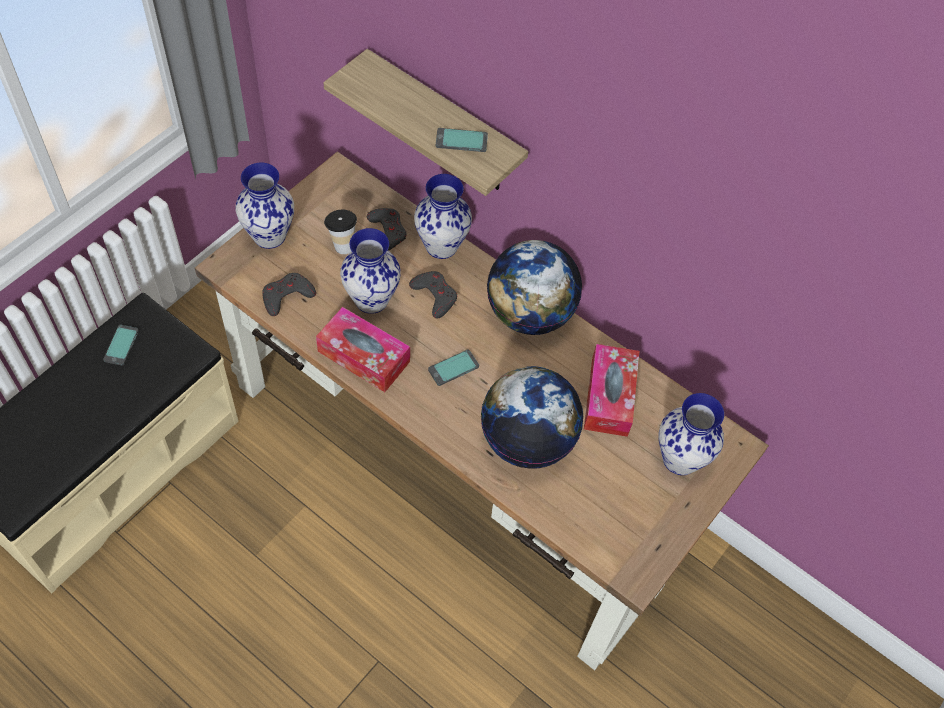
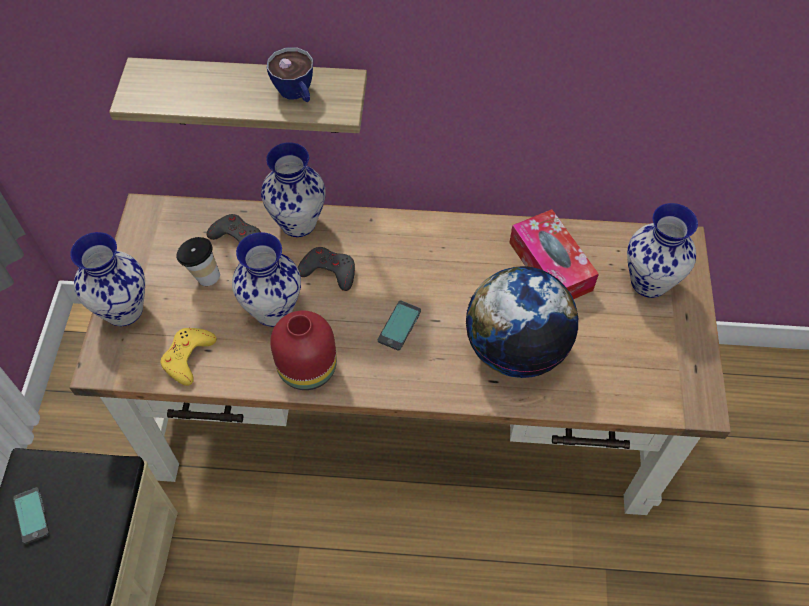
camera: 30 degrees left, 0 degrees up
grey game controller [262,273,316,316] -> yellow game controller [161,328,217,386]
tissue box [316,307,410,392] -> red vase [270,310,337,390]
phone [436,128,488,152] -> cup [267,48,313,102]
globe [487,240,582,335] -> none

